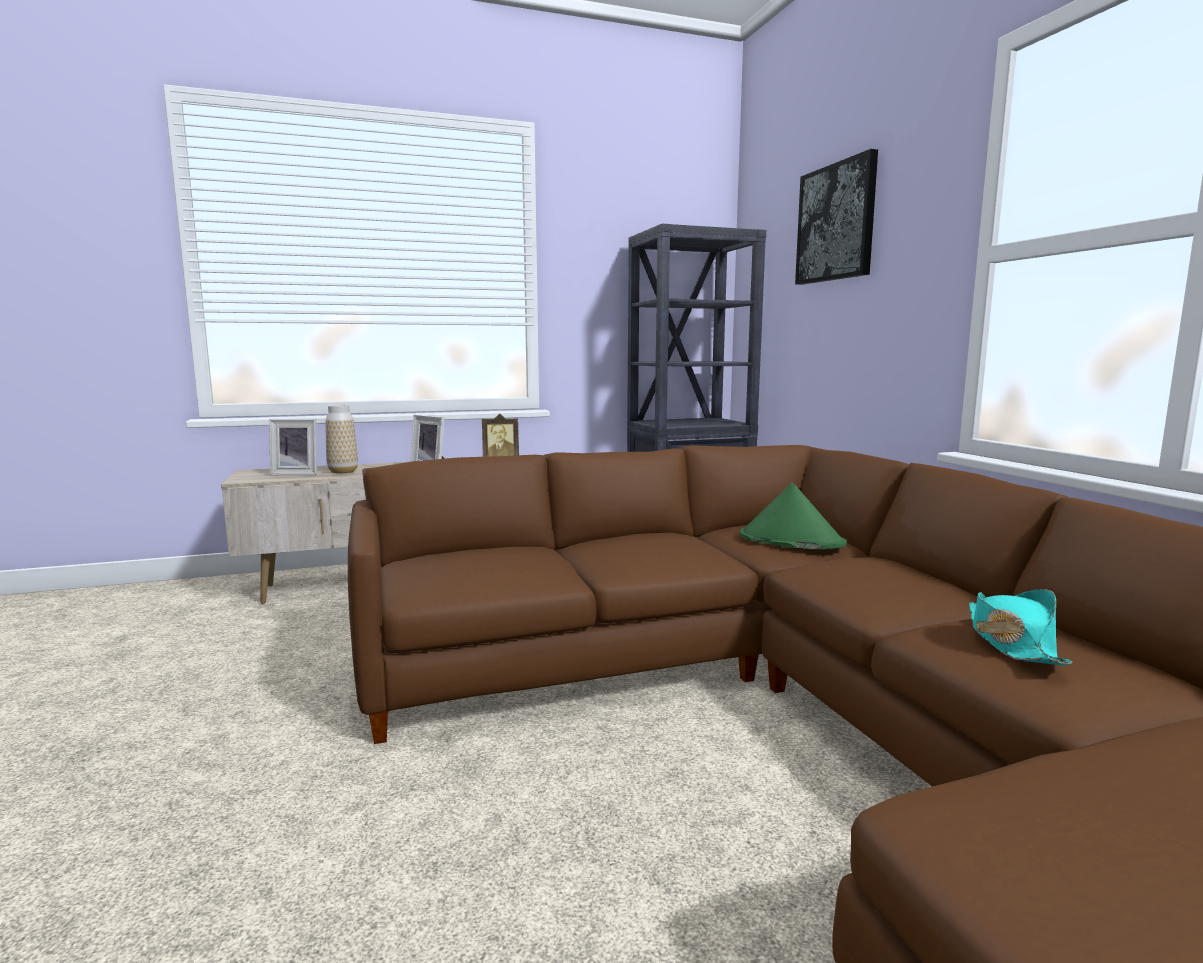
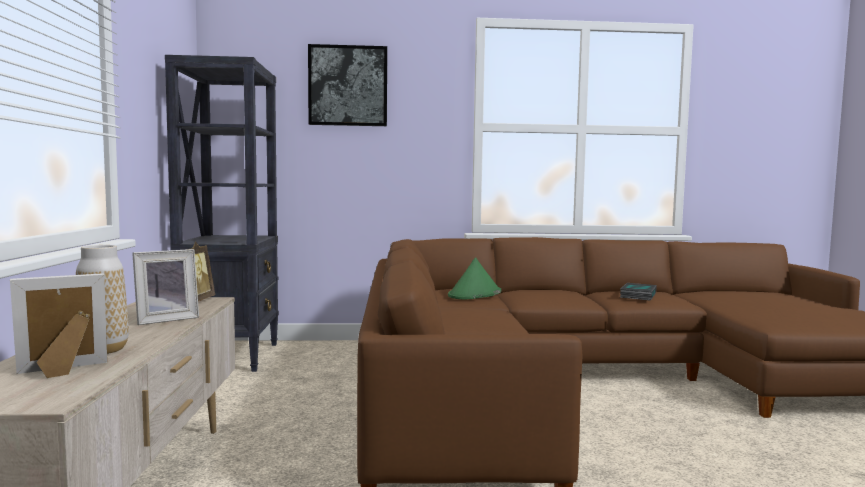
camera: 75 degrees left, 5 degrees down
picture frame [269,419,317,475] -> picture frame turned 135 degrees counterclockwise [10,273,107,378]
turquoise hat [969,589,1072,665] -> book [620,283,657,301]

